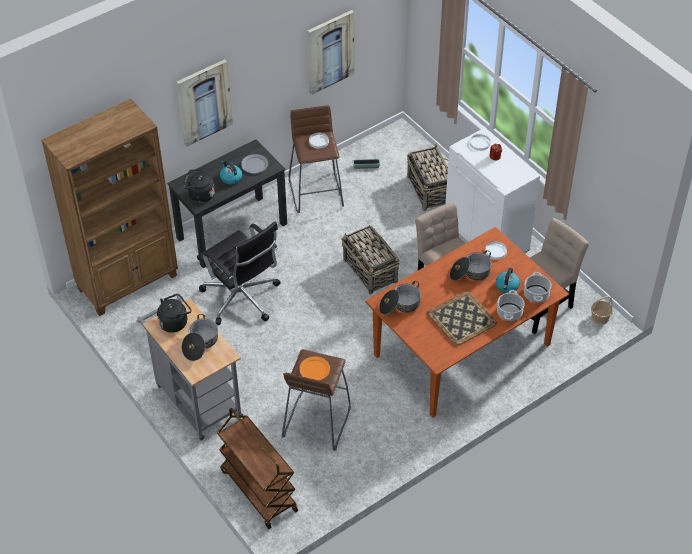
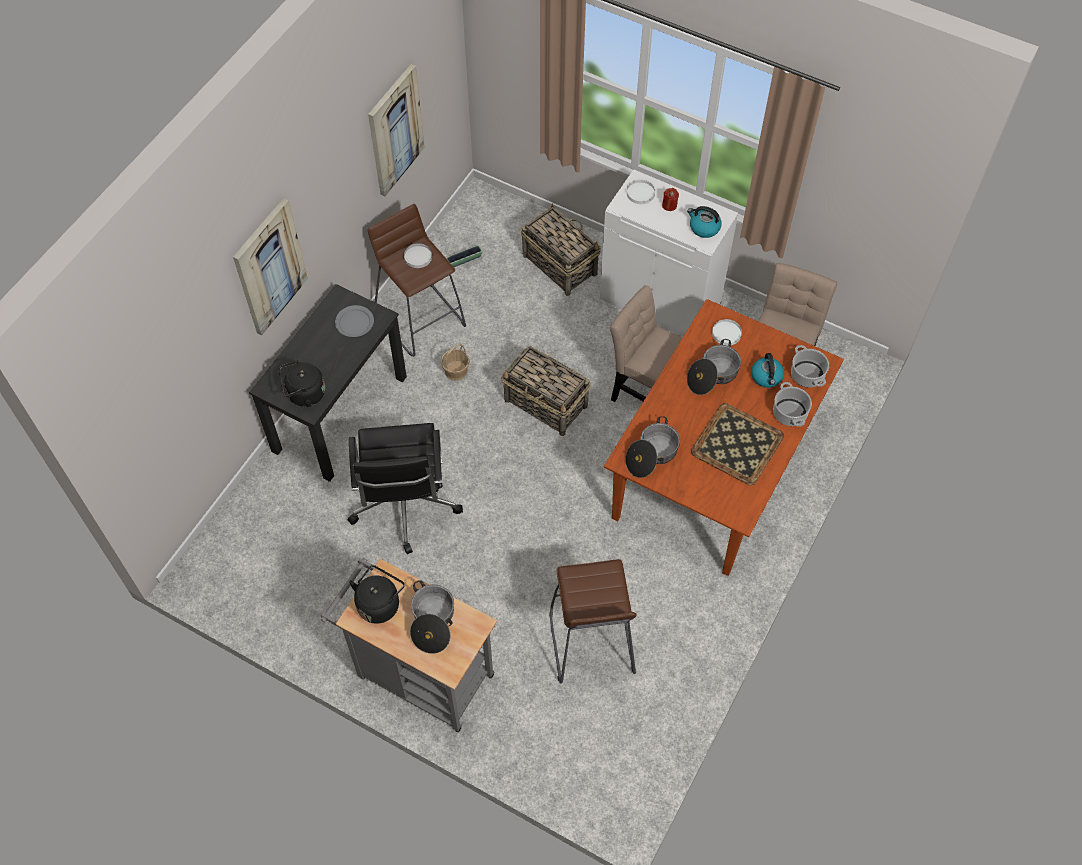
camera: 25 degrees left, 10 degrees up
brown bookcase [41,99,178,316] -> none
black office chair [197,222,281,325] -> black office chair turned 60 degrees clockwise [348,423,463,554]
brown cart [217,408,298,529] -> none
kettle [220,161,242,184] -> kettle moved to [687,206,722,238]
orange plate [299,356,330,380] -> none
basket [591,296,613,325] -> basket moved to [441,344,470,381]

